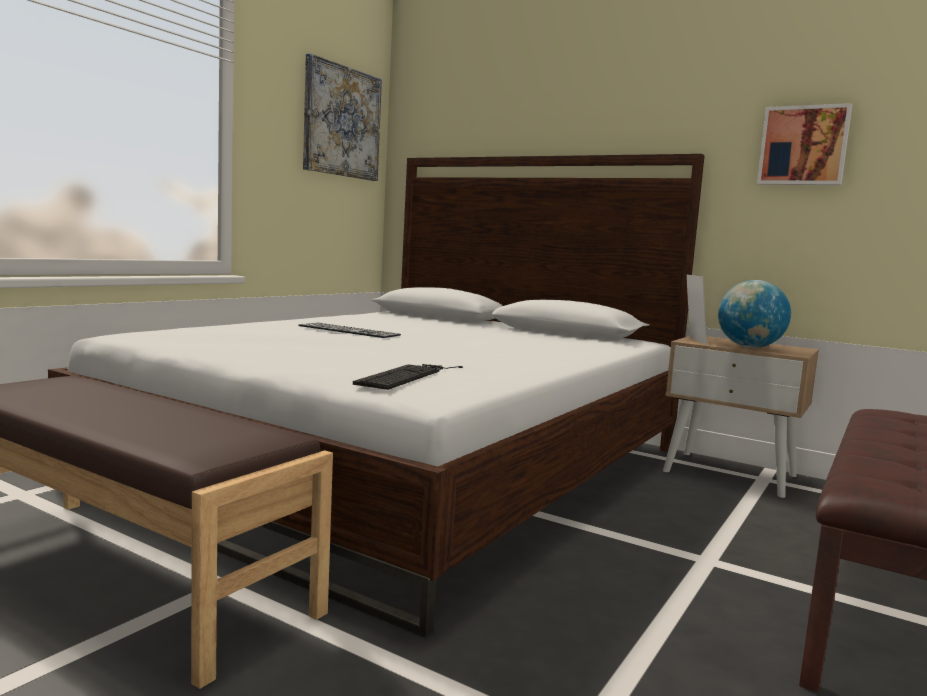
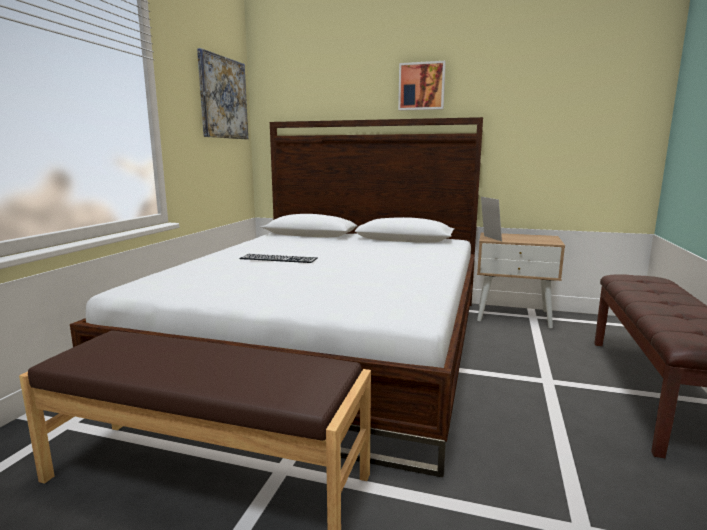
camera: 15 degrees left, 5 degrees up
keyboard [353,364,463,390] -> none
globe [718,280,791,348] -> none
picture [757,103,852,185] -> picture moved to [398,61,446,111]

